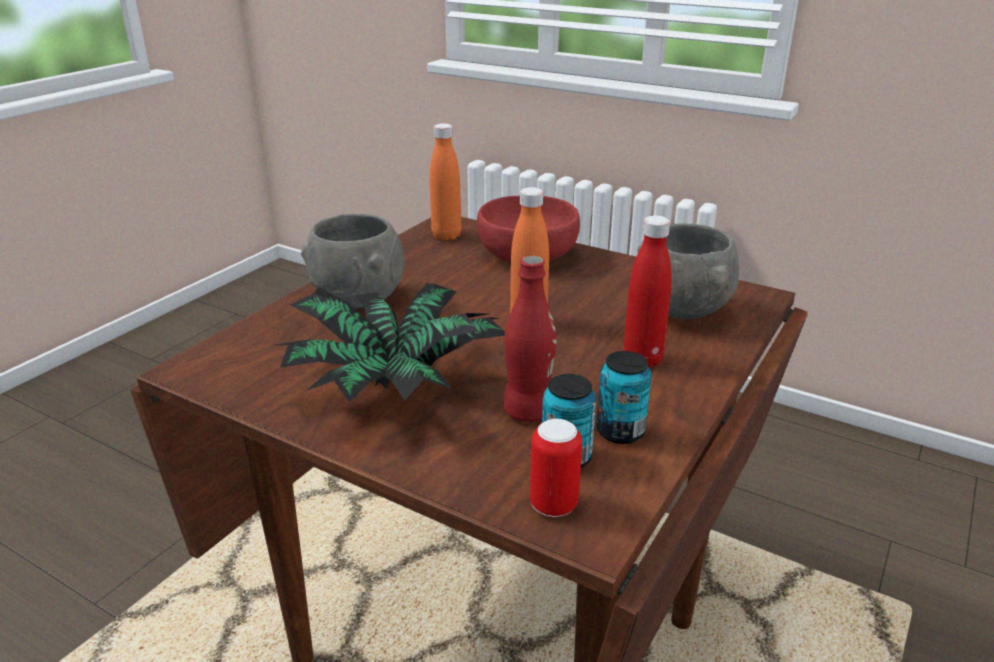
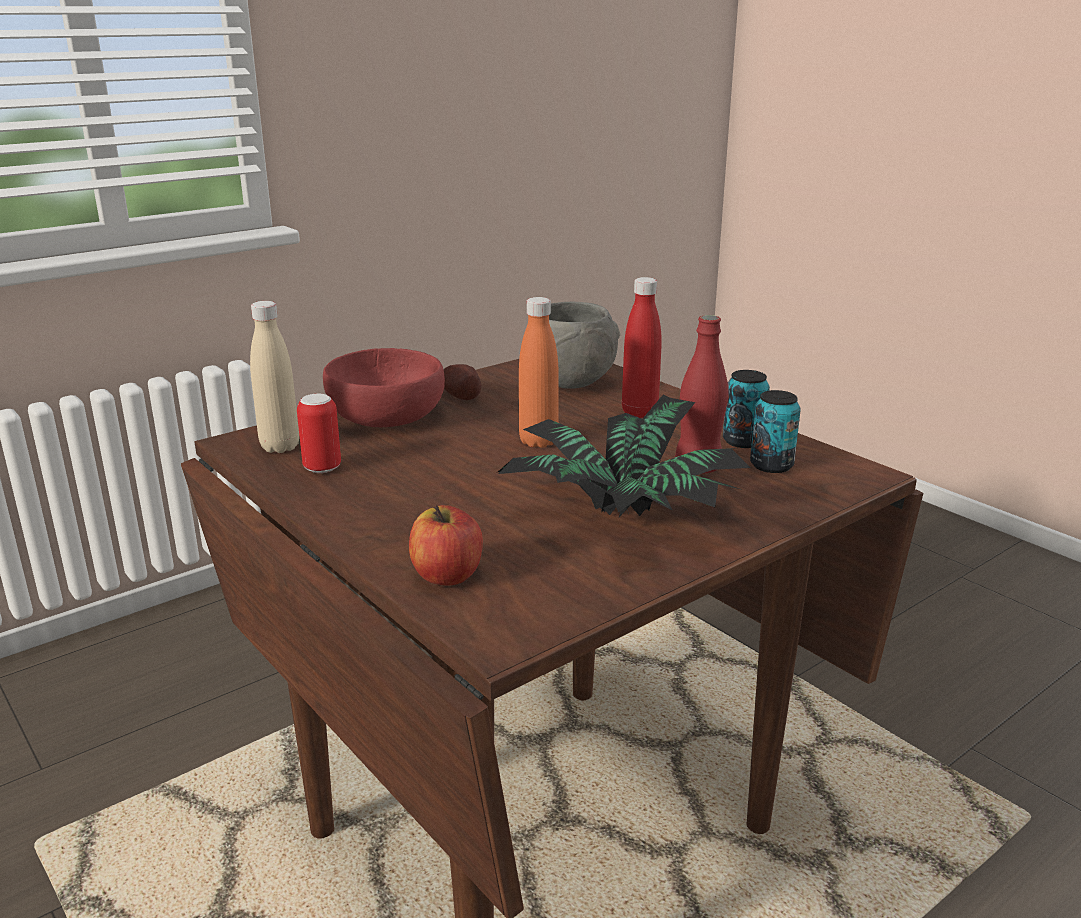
camera: 70 degrees left, 5 degrees down
grey bowl [301,214,404,308] -> none
orange bottle [430,123,461,241] -> beige bottle [250,301,299,453]
can [530,419,582,517] -> can moved to [297,394,341,473]
none -> apple [409,505,483,586]
none -> potato [443,364,481,400]

